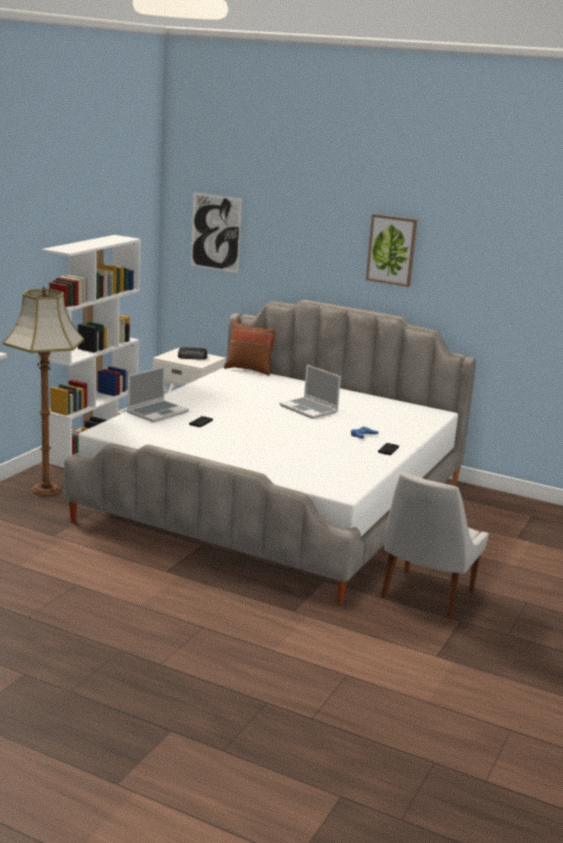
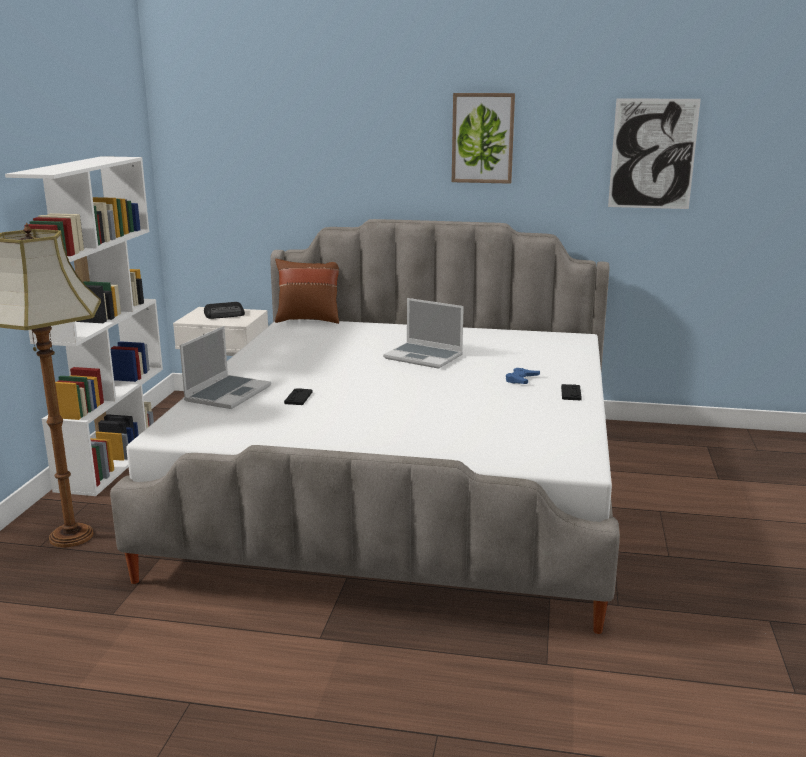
camera: 15 degrees left, 0 degrees up
picture [191,192,242,273] -> picture moved to [608,98,701,209]
white chair [381,473,489,619] -> none

